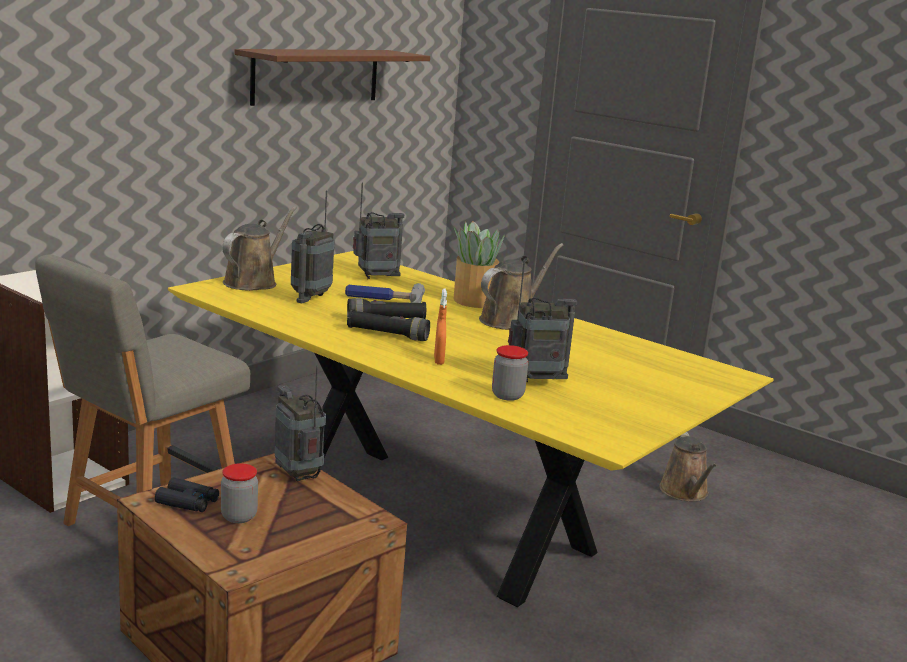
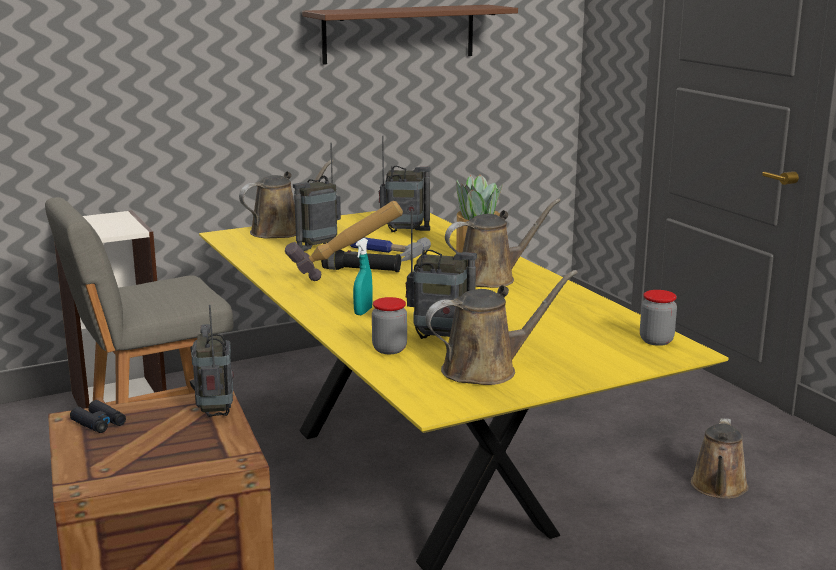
camera: 25 degrees right, 0 degrees up
jar [221,463,258,523] -> jar moved to [640,290,677,346]
black flashlight [347,309,430,341] -> hammer [285,201,403,281]
orange spray bottle [434,288,447,365] -> turquoise spray bottle [353,238,373,315]
none -> brown watering can [425,270,578,385]

